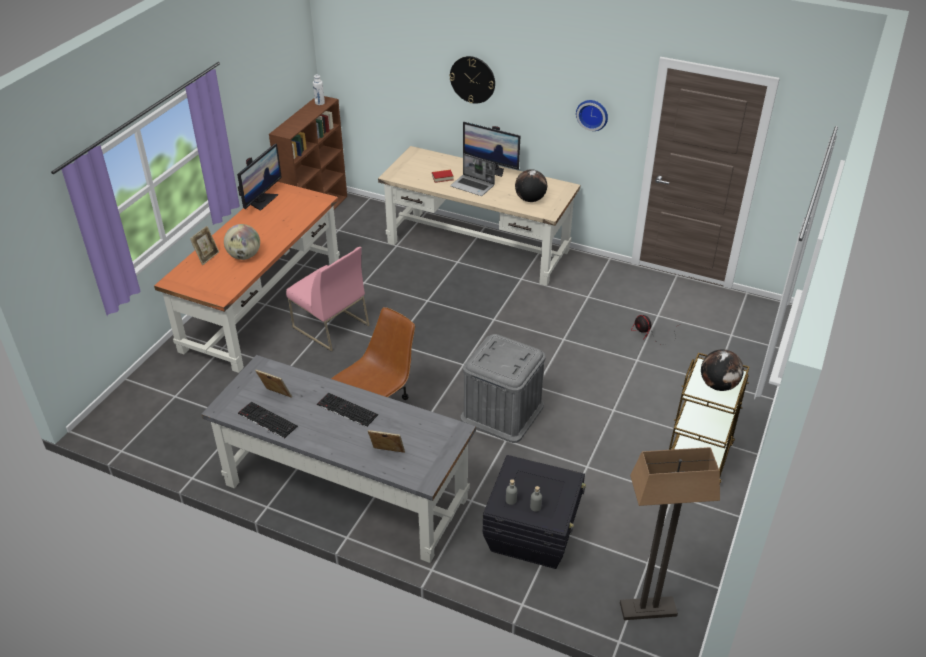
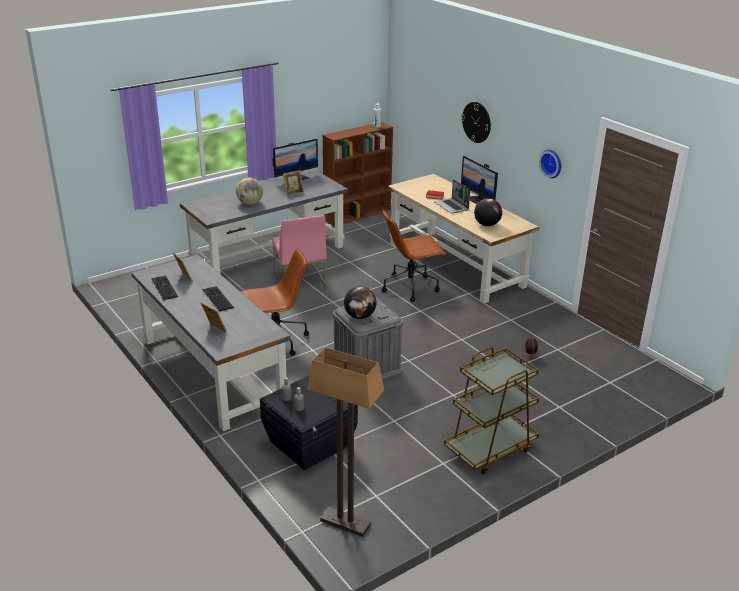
camera: 30 degrees right, 10 degrees down
orange desk [154,182,340,373] -> grey desk [180,170,348,274]
picture frame [190,226,219,265] -> picture frame moved to [283,170,304,196]
globe [701,350,744,391] -> globe moved to [344,286,377,319]
none -> brown office chair [382,210,446,302]

